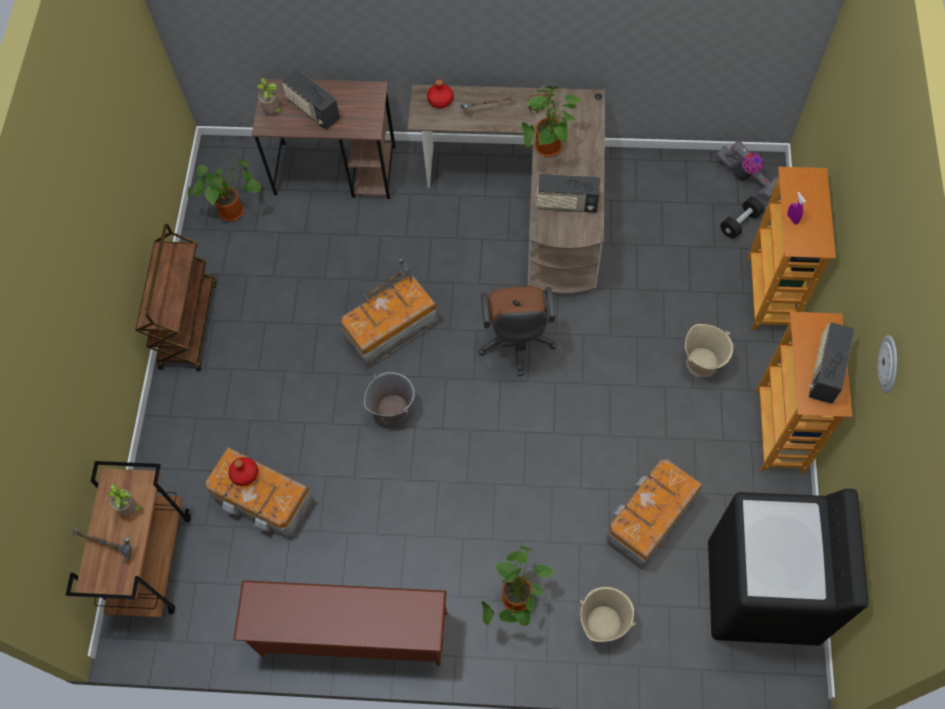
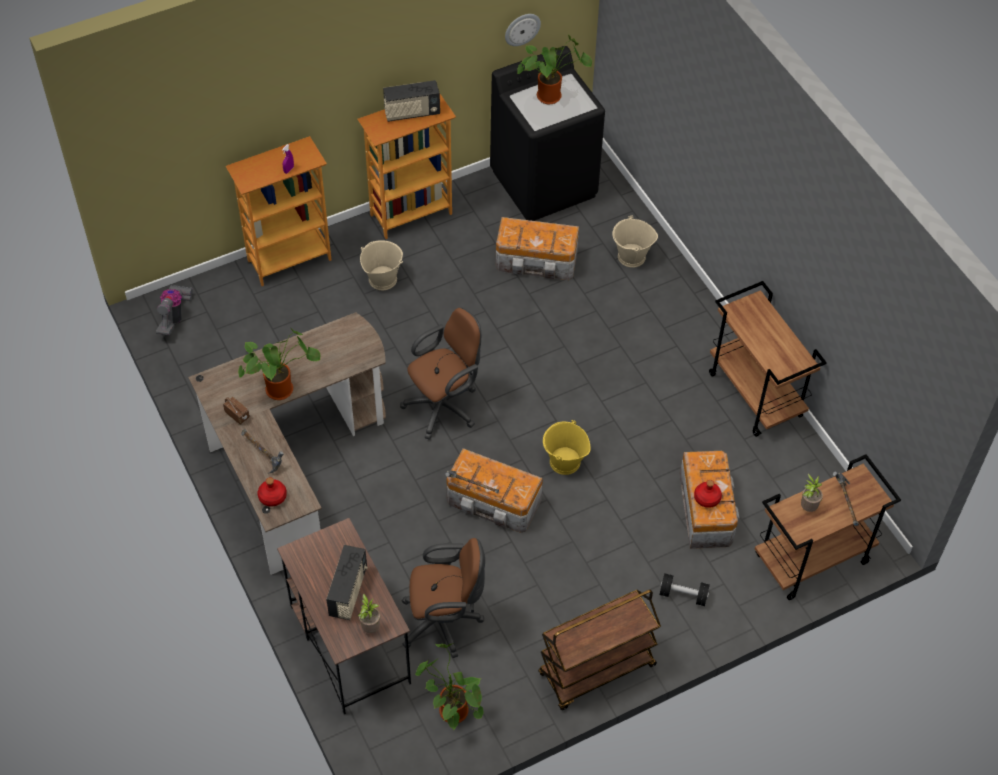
camera: 125 degrees left, 10 degrees down
brown shoe rack [233,580,447,666] -> brown cart [709,281,827,437]
grey bucket [364,372,415,425] -> yellow bucket [543,420,591,475]
potted plant [481,546,555,626] -> potted plant moved to [517,35,592,104]
radio [536,174,600,213] -> none
black dumbbell [720,197,764,239] -> black dumbbell moved to [660,574,710,606]
wall clock [878,335,897,393] -> wall clock moved to [505,14,541,46]
none -> brown office chair [402,538,485,658]

